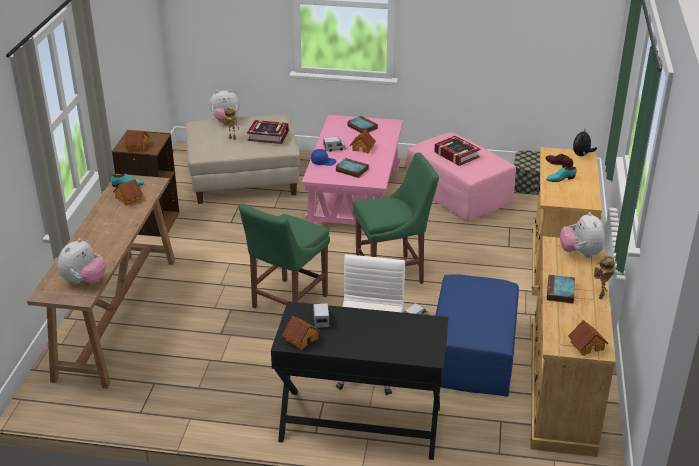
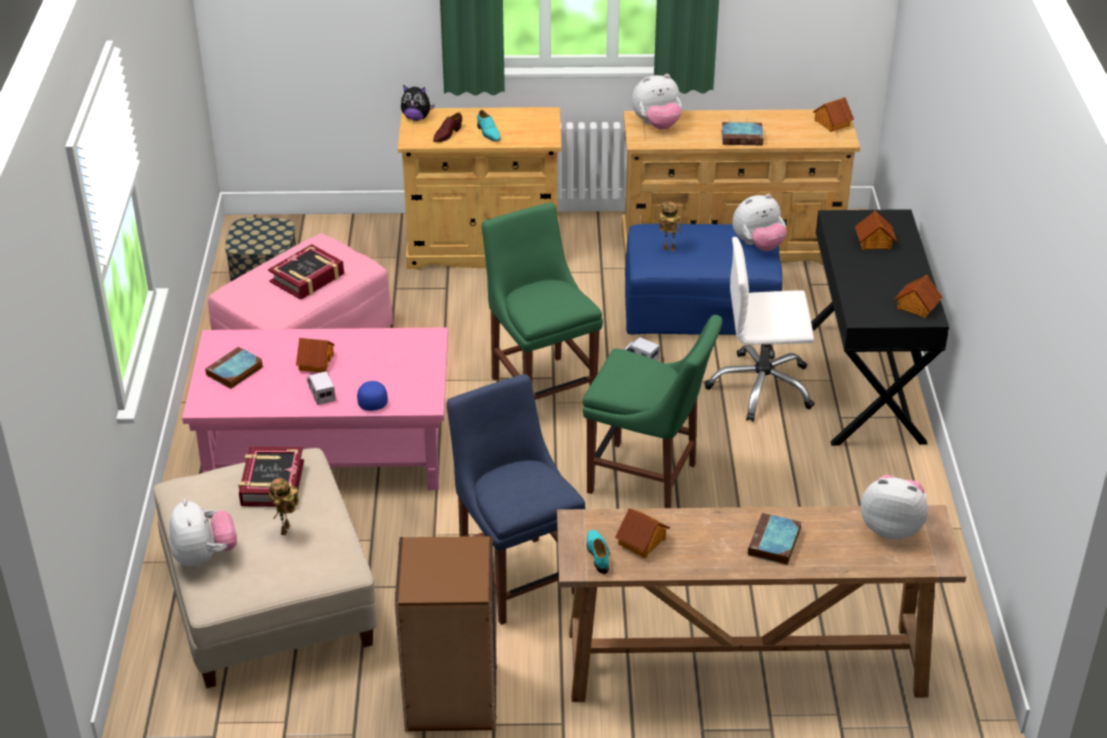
camera: 100 degrees left, 5 degrees up
toy house [125,130,149,151] -> toy house moved to [855,210,897,250]
toy truck [312,303,329,328] -> none
book [336,158,369,178] -> book moved to [748,513,801,565]
toy robot [593,256,615,300] -> toy robot moved to [659,201,681,252]
none -> blue chair [447,374,586,625]
none -> plush toy [732,194,787,251]

